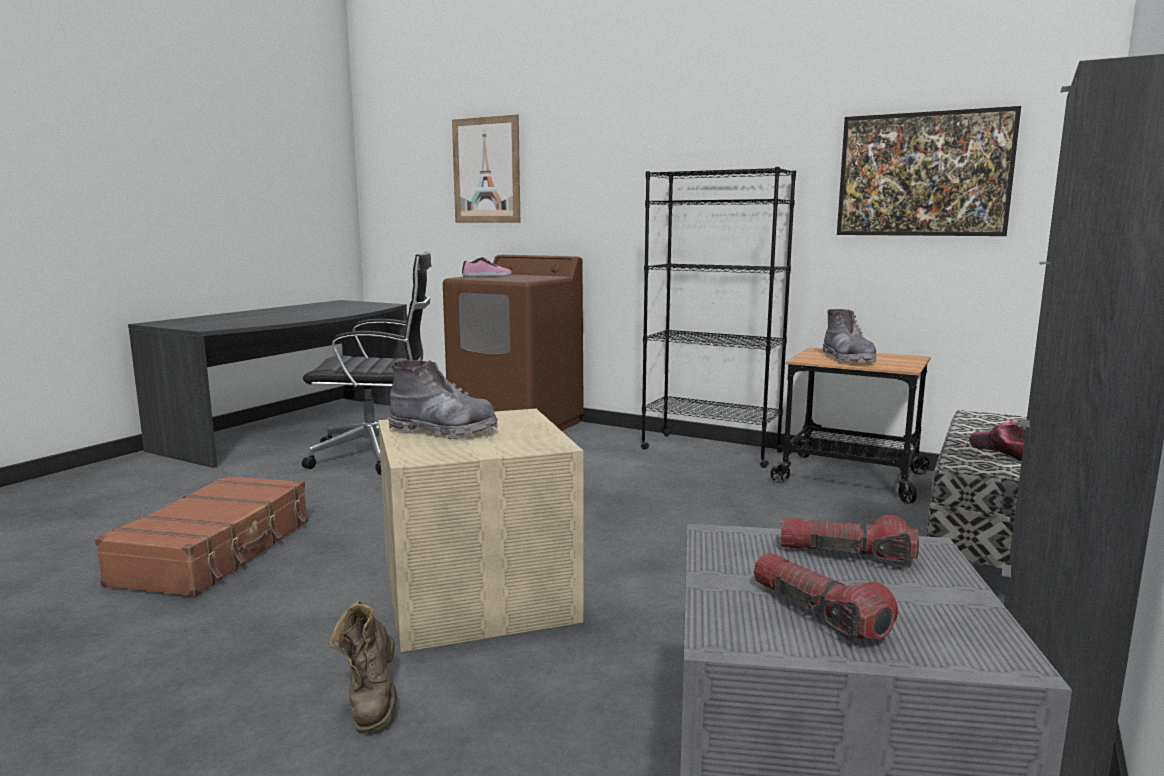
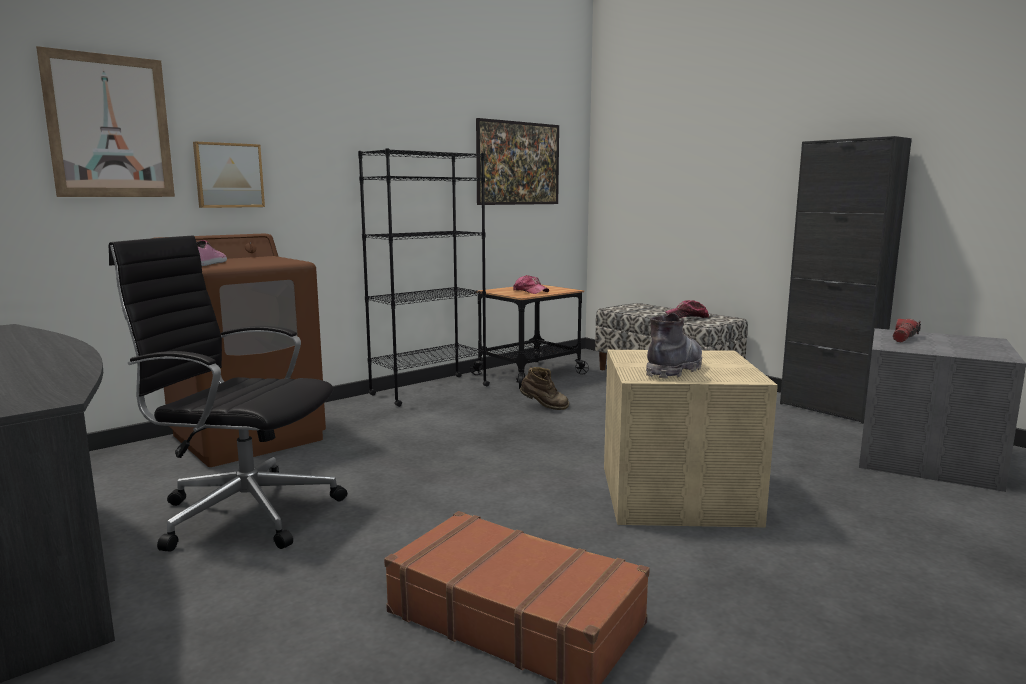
camera: 70 degrees left, 0 degrees up
black office chair [302,251,431,475] -> black office chair turned 90 degrees counterclockwise [109,235,347,552]
brown boot [329,601,397,734] -> brown boot moved to [520,367,569,410]
flashlight [754,552,898,643] -> none
grey boot [823,309,876,363] -> cap [513,275,549,294]
none -> picture [193,141,265,208]

